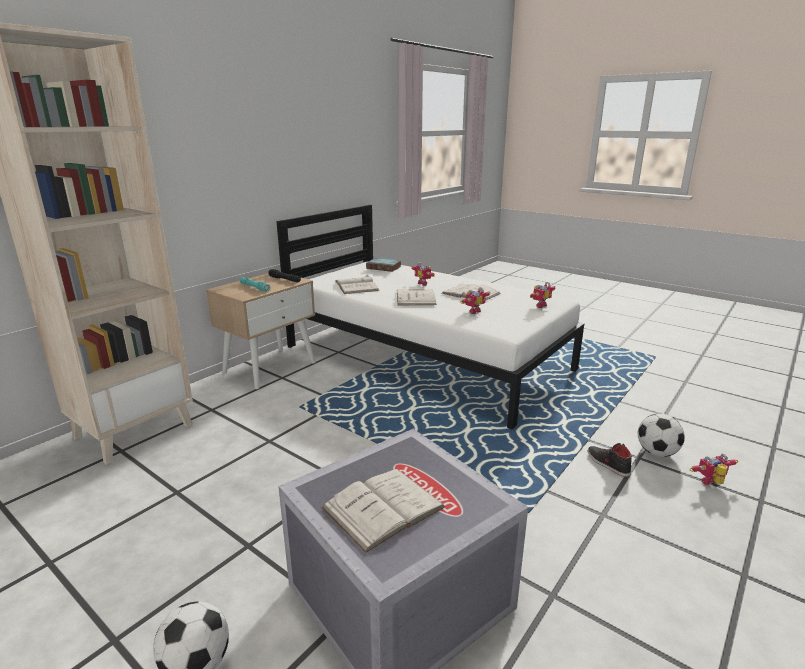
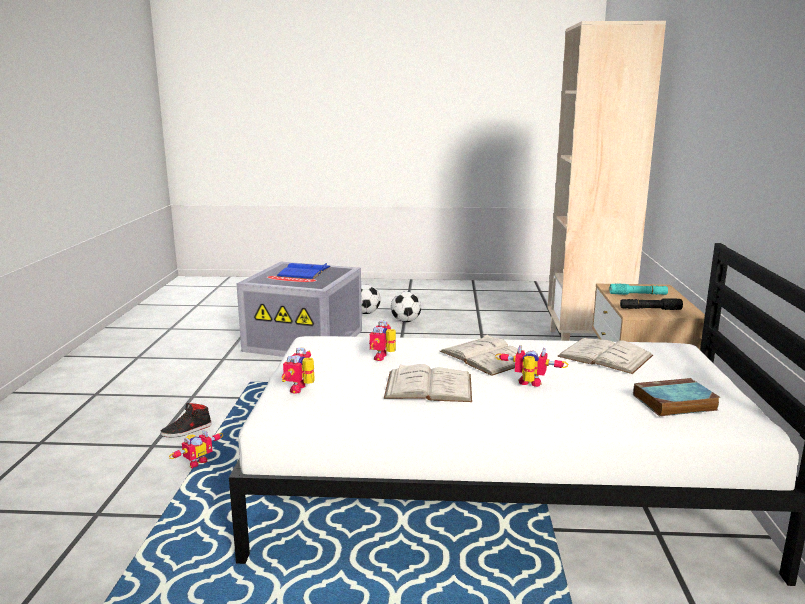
camera: 145 degrees right, 5 degrees down
white book [321,469,446,553] -> blue book [276,263,331,279]
black shoe [588,443,632,477] -> black shoe turned 120 degrees clockwise [160,403,211,438]
football [638,414,685,457] -> football moved to [391,292,421,322]
toy robot [690,454,738,485] -> toy robot moved to [169,430,224,468]

